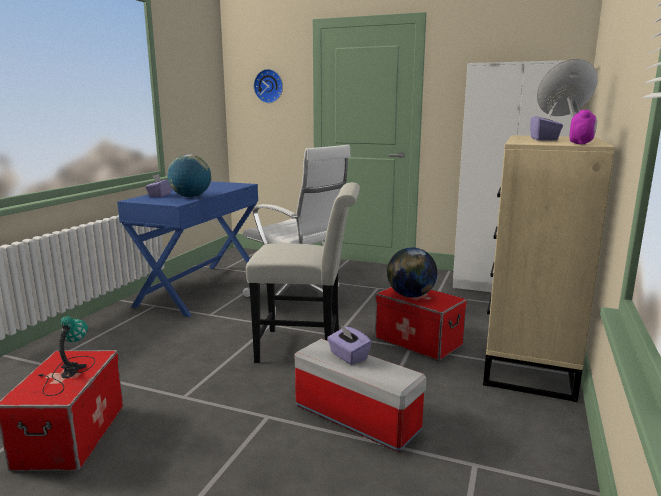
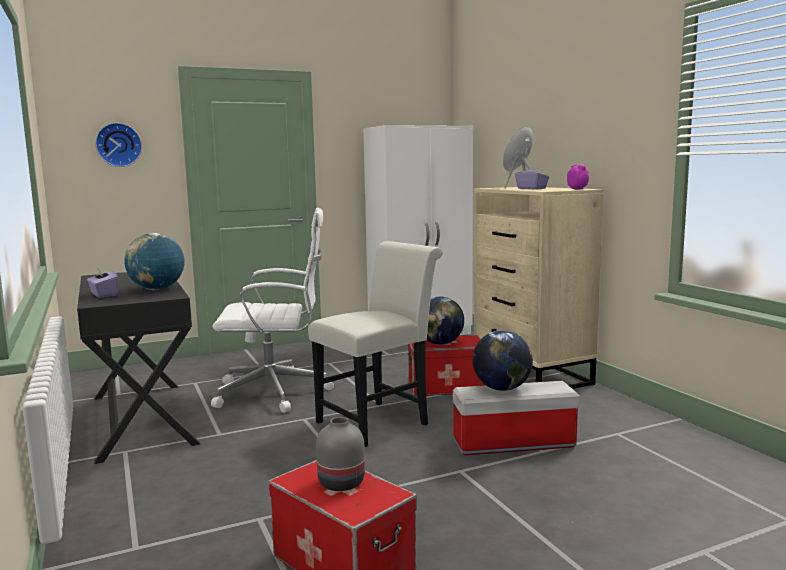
camera: 45 degrees left, 5 degrees down
table lamp [38,316,95,396] -> grey vase [316,417,365,491]
blue desk [117,181,258,317] -> black desk [77,272,200,464]
purple tissue box [327,324,372,365] -> globe [472,330,533,391]

